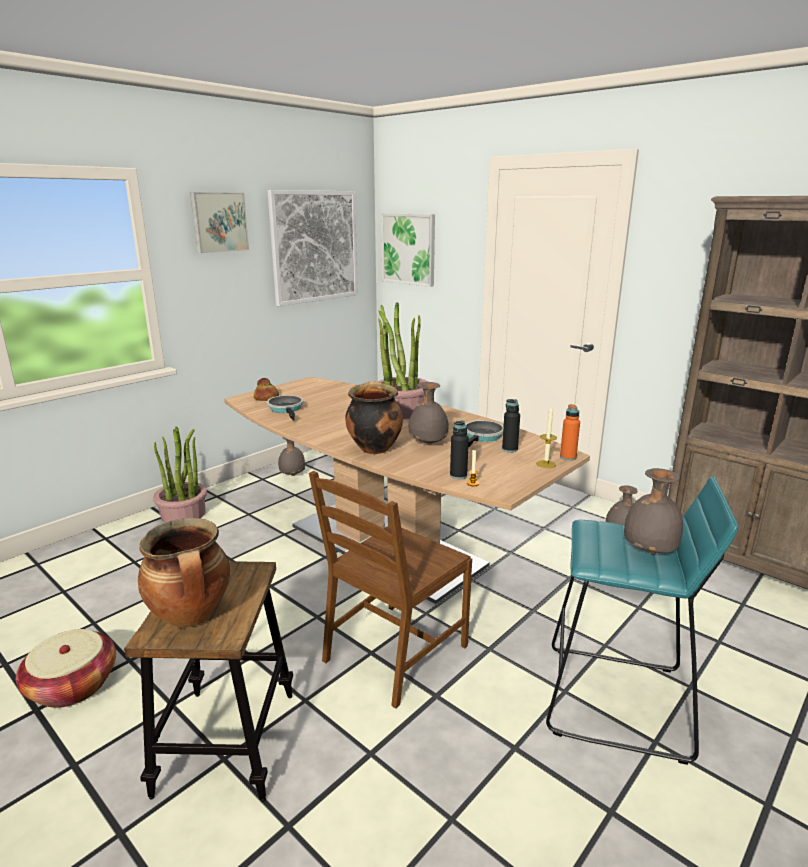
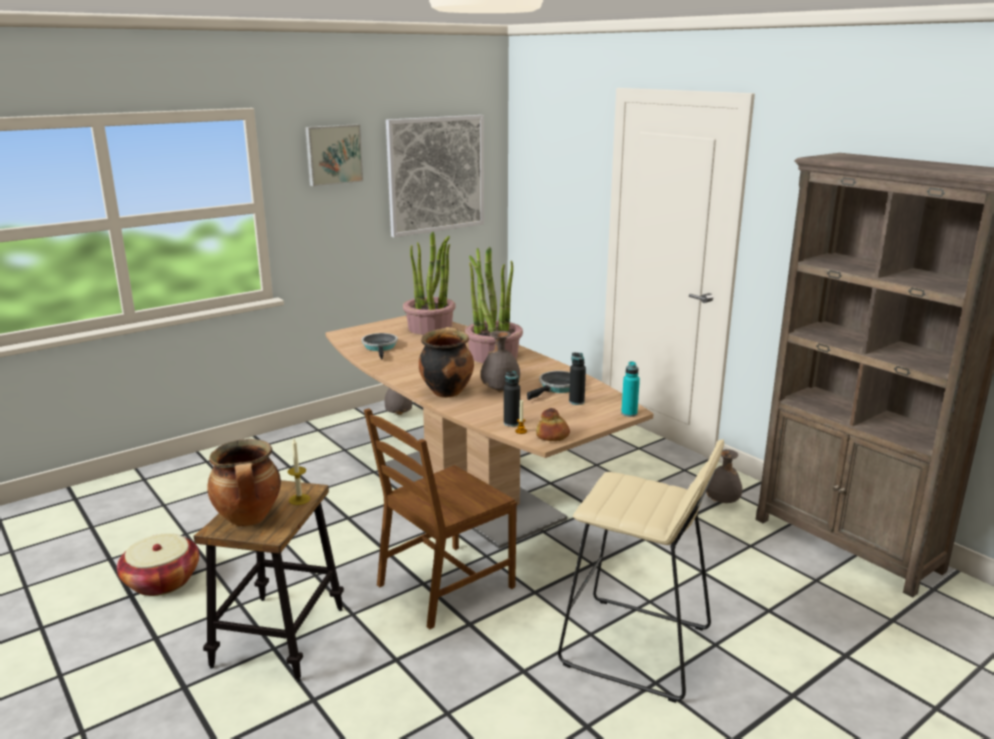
camera: 10 degrees right, 0 degrees up
potted plant [153,426,207,523] -> potted plant moved to [403,231,456,335]
bread [254,378,279,401] -> bread moved to [536,408,570,441]
picture [381,213,435,287] -> none
candle [536,405,557,468] -> candle moved to [288,439,310,505]
turquoise stool [546,476,738,765] -> beige stool [558,439,724,703]
orange bottle [560,404,580,461] -> turquoise bottle [621,361,640,417]
grey vase [624,468,683,554] -> none

